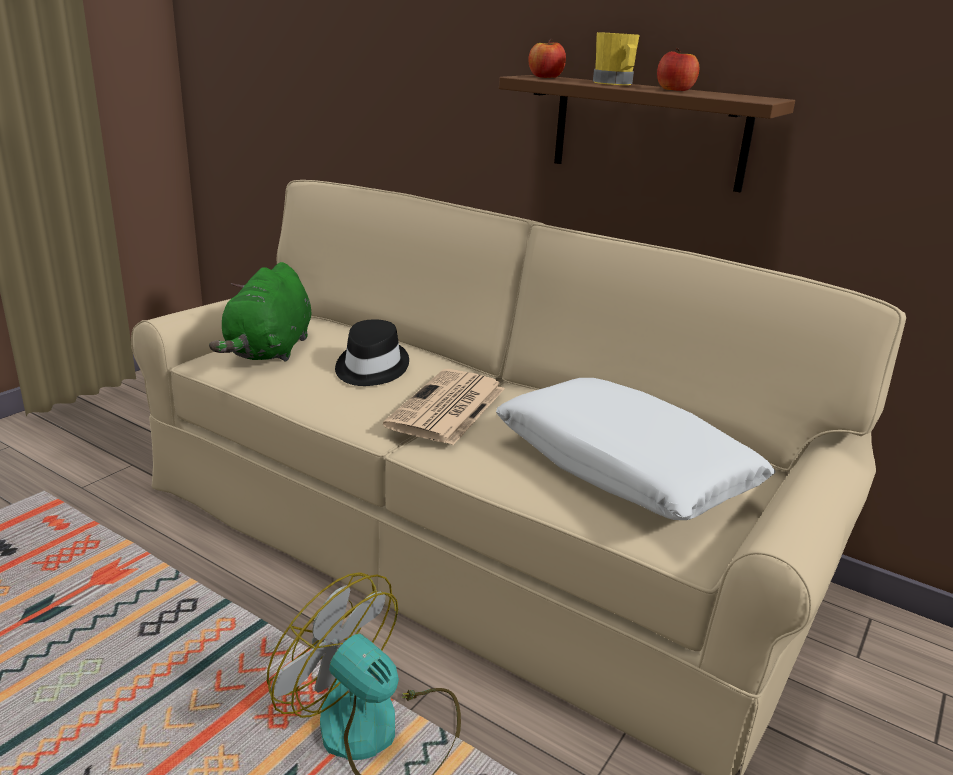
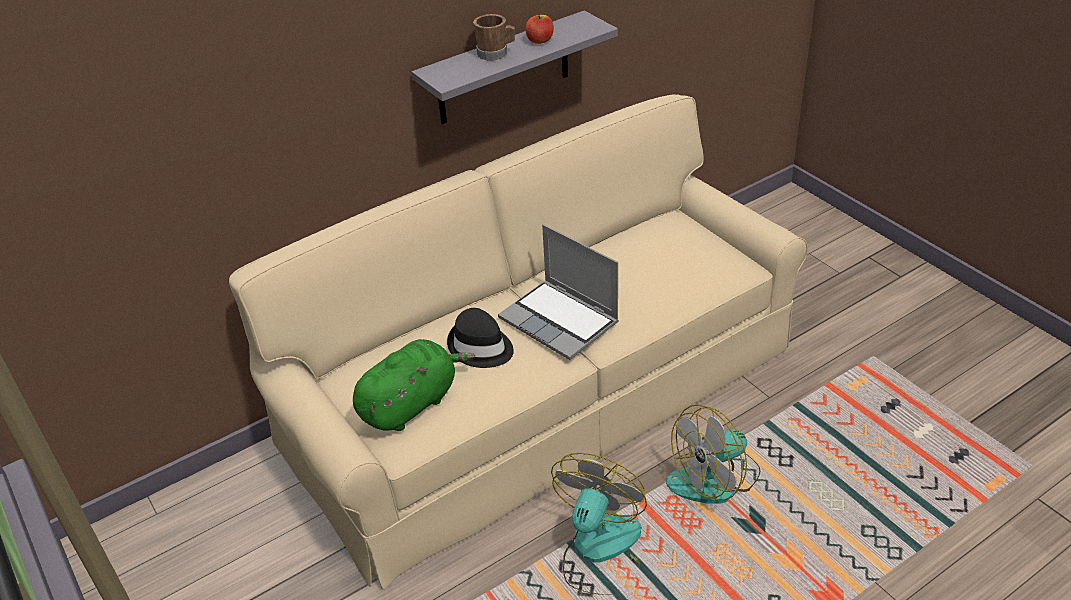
camera: 65 degrees left, 15 degrees up
green plush toy [209,262,311,362] -> green plush toy turned 75 degrees counterclockwise [353,339,475,431]
newspaper [383,369,505,445] -> laptop [498,224,619,360]
white pillow [496,378,776,520] -> none
brown shelf [499,75,795,192] -> grey shelf [412,11,618,125]
apple [528,38,566,78] -> none
yellow mug [593,32,640,85] -> brown mug [473,14,515,61]
none -> fan [551,453,647,595]

